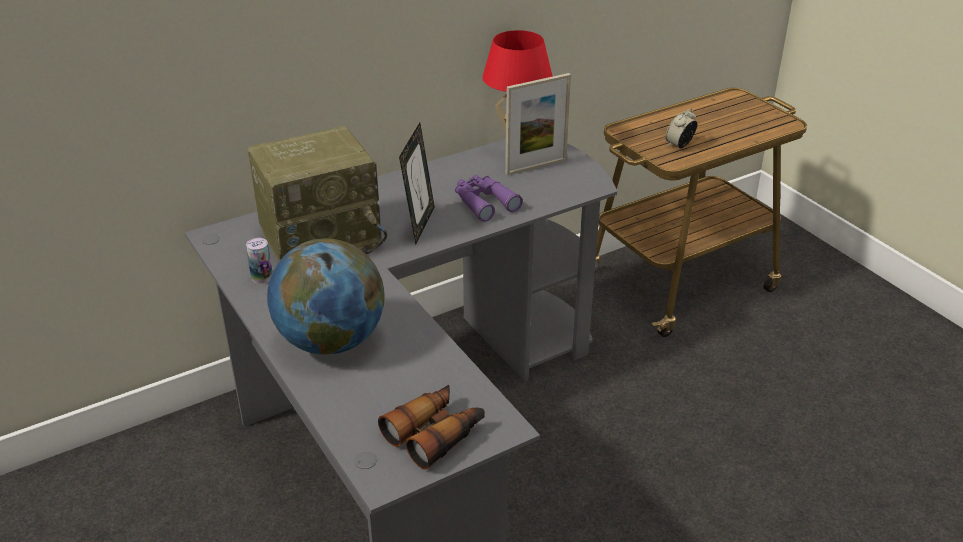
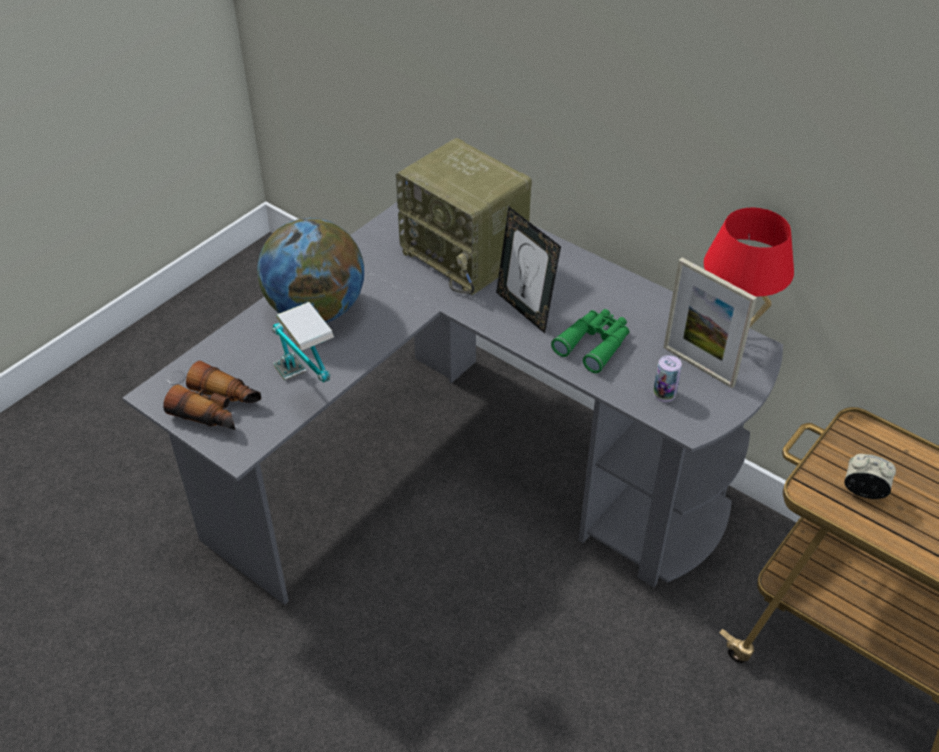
camera: 70 degrees right, 10 degrees up
can [246,238,273,284] -> can moved to [653,355,682,402]
picture frame [399,123,435,245] -> picture frame turned 60 degrees clockwise [496,207,561,333]
purple binoculars [455,175,523,222] -> green binoculars [551,309,629,373]
none -> table lamp [272,302,334,383]

